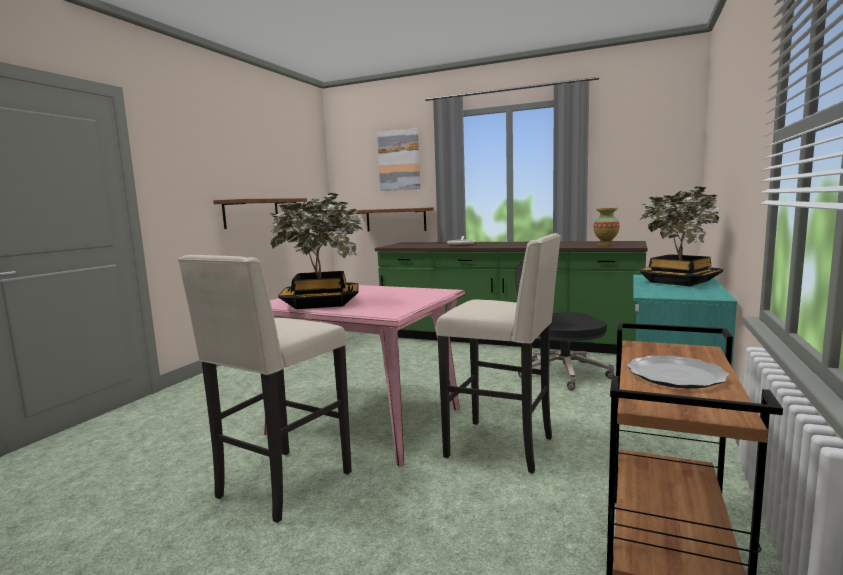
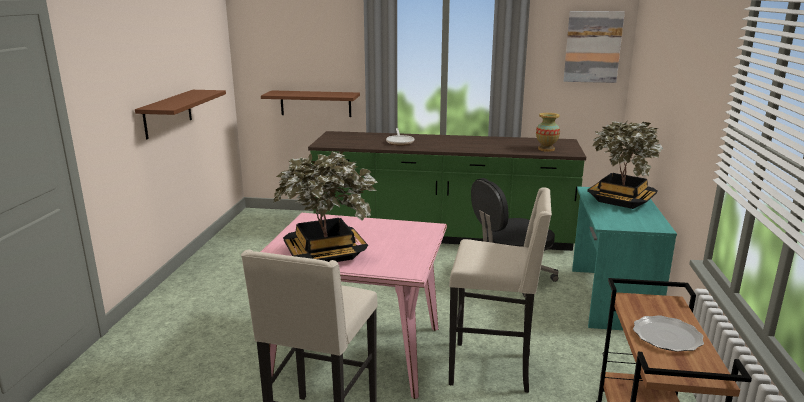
camera: 15 degrees left, 10 degrees up
picture [377,128,420,191] -> picture moved to [564,11,625,83]

